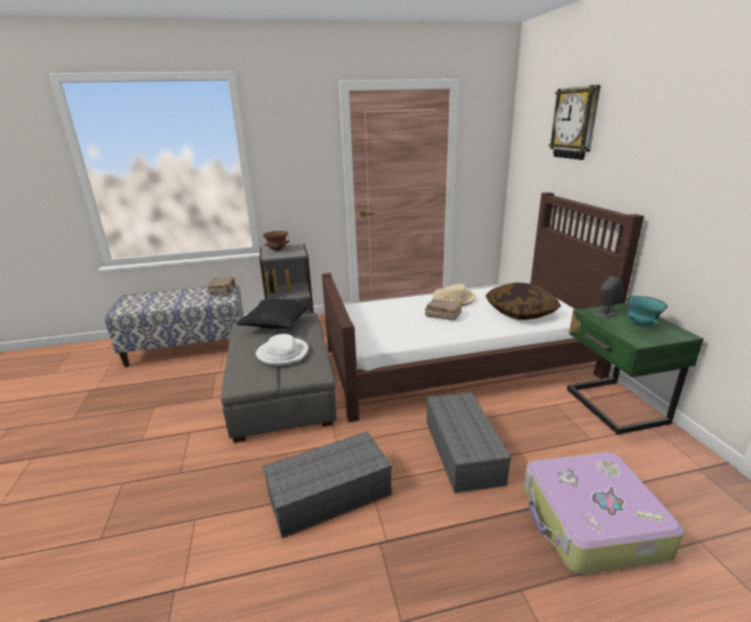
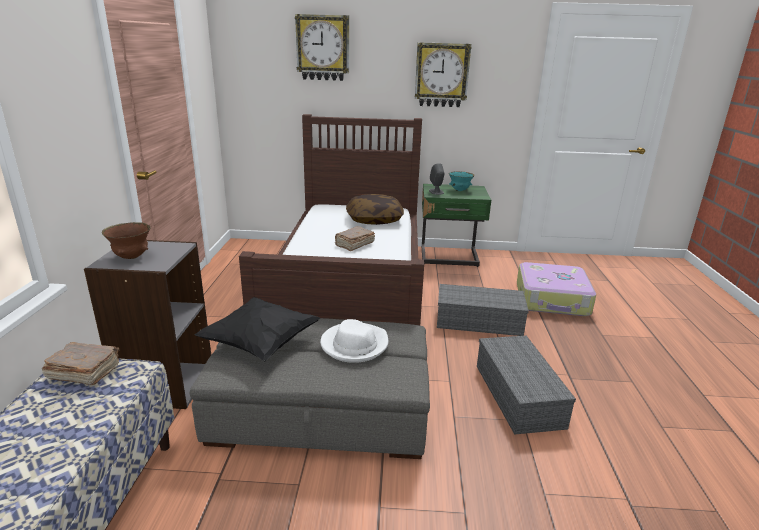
camera: 75 degrees left, 0 degrees up
beige hat [433,284,476,306] -> none
none -> wall clock [415,42,472,107]

